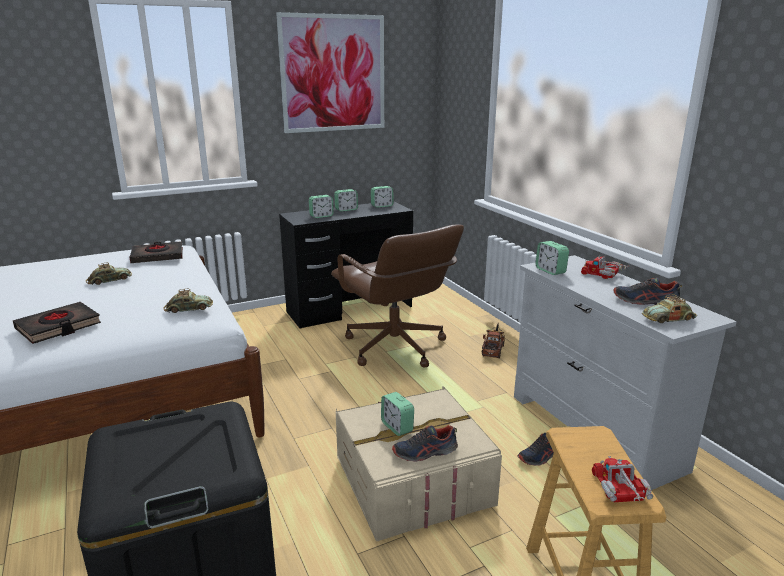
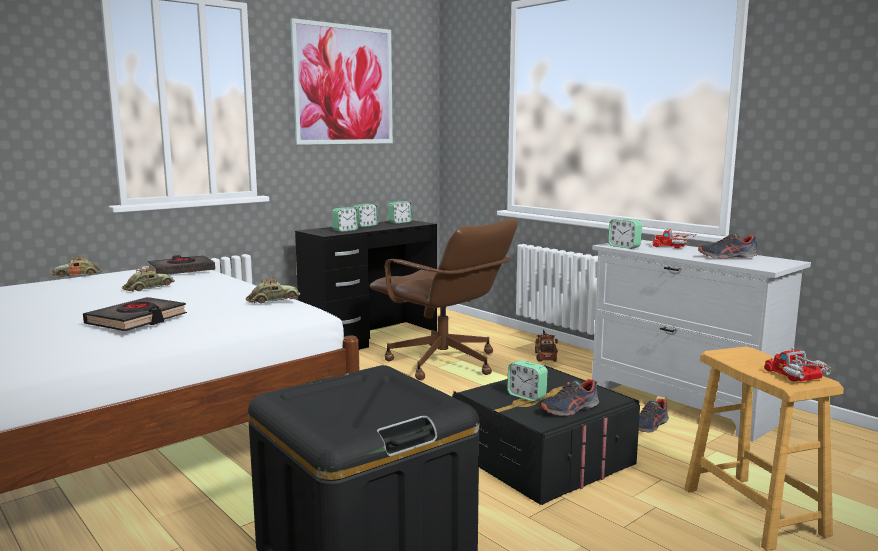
camera: 15 degrees left, 10 degrees down
beige storage box [336,386,502,541] -> black storage box [452,366,640,505]
toy car [642,295,697,323] -> toy car moved to [51,256,102,277]

